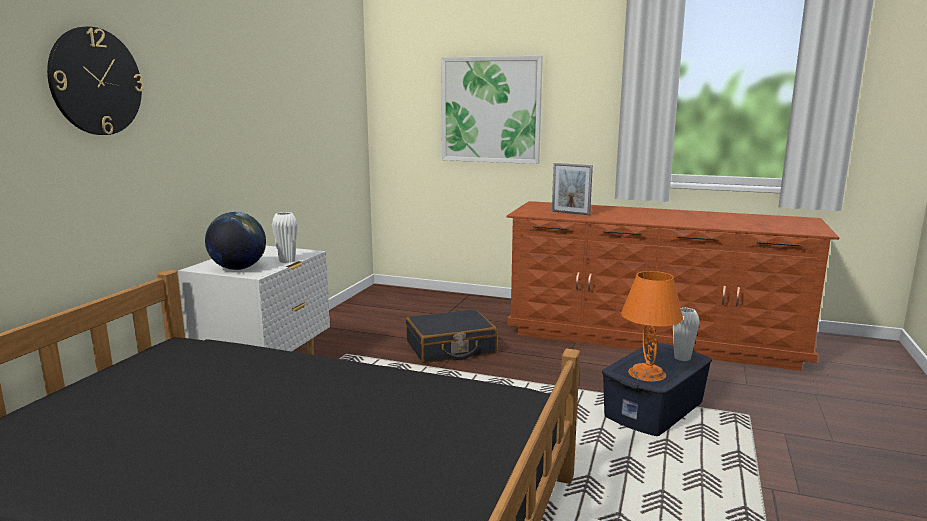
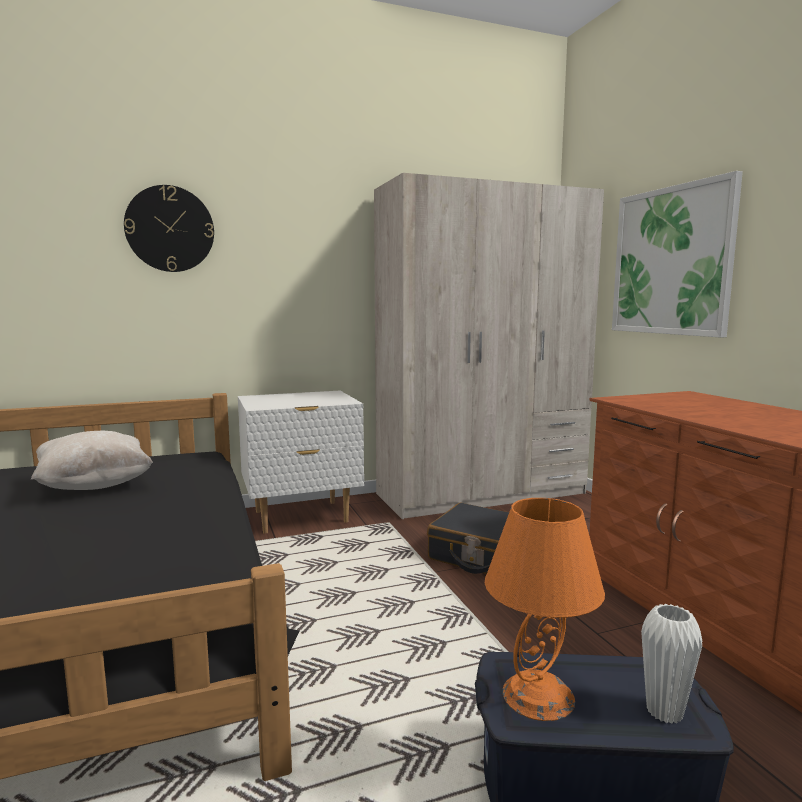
camera: 50 degrees right, 5 degrees down
globe [205,212,266,270] -> none
white vase [272,212,297,263] -> none
picture frame [552,163,593,215] -> none
none -> beige pillow [31,430,153,490]
none -> beige wardrobe [374,173,604,519]

